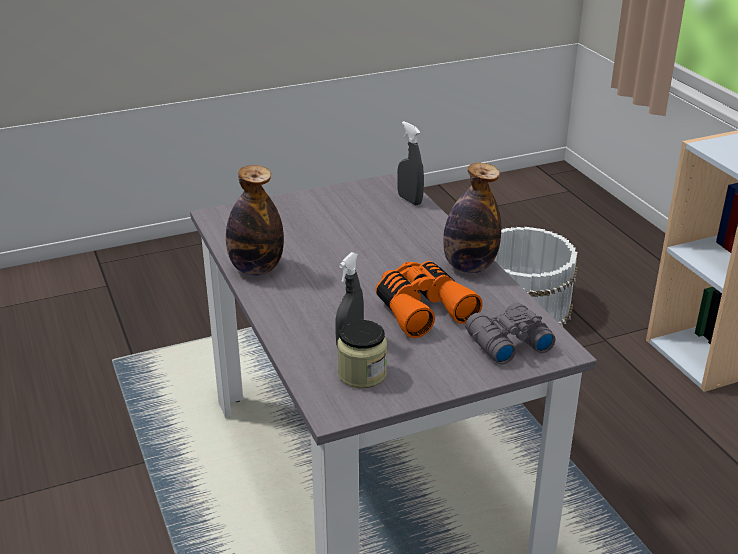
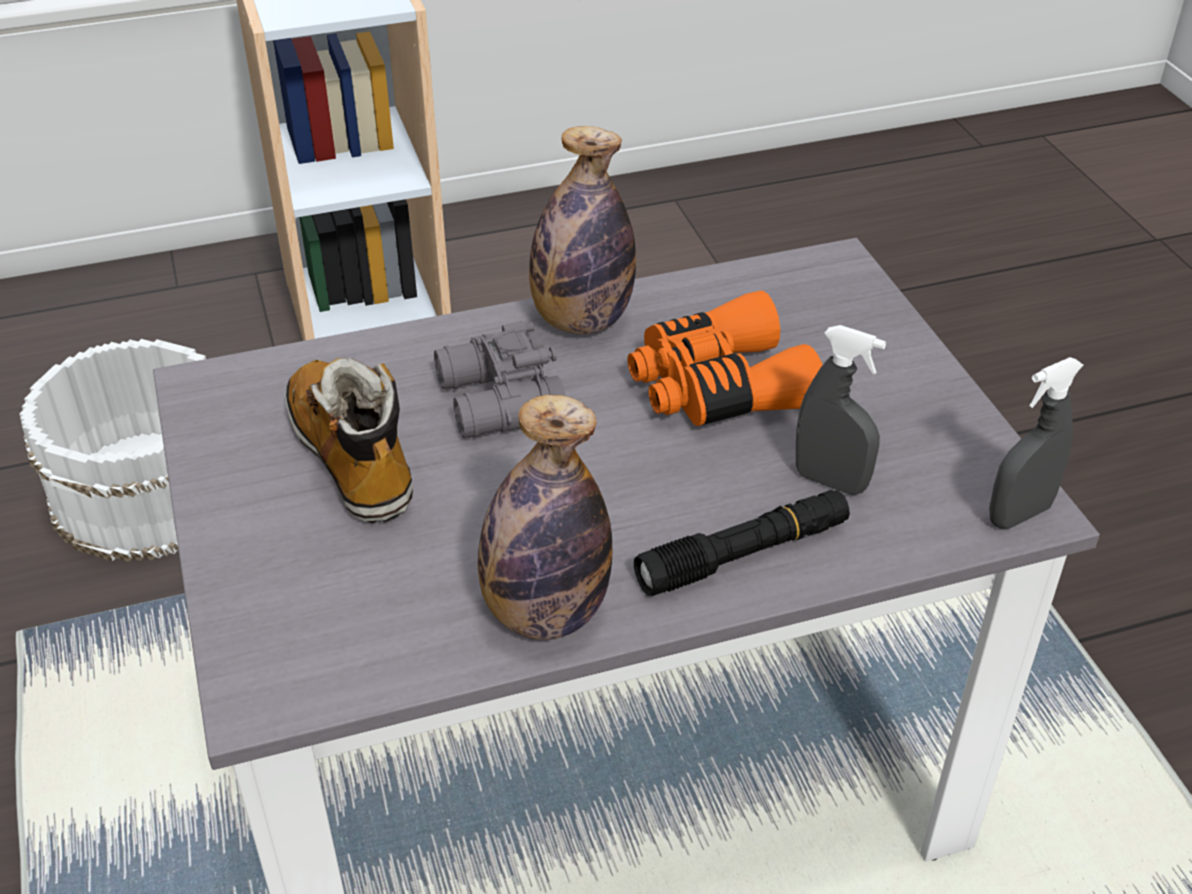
camera: 85 degrees left, 10 degrees up
jar [337,320,387,388] -> none
grey spray bottle [397,121,424,206] -> grey spray bottle moved to [989,357,1084,529]
grey binoculars [465,303,556,364] -> grey binoculars moved to [434,321,566,438]
none -> boot [285,358,413,524]
none -> black flashlight [634,490,850,596]

